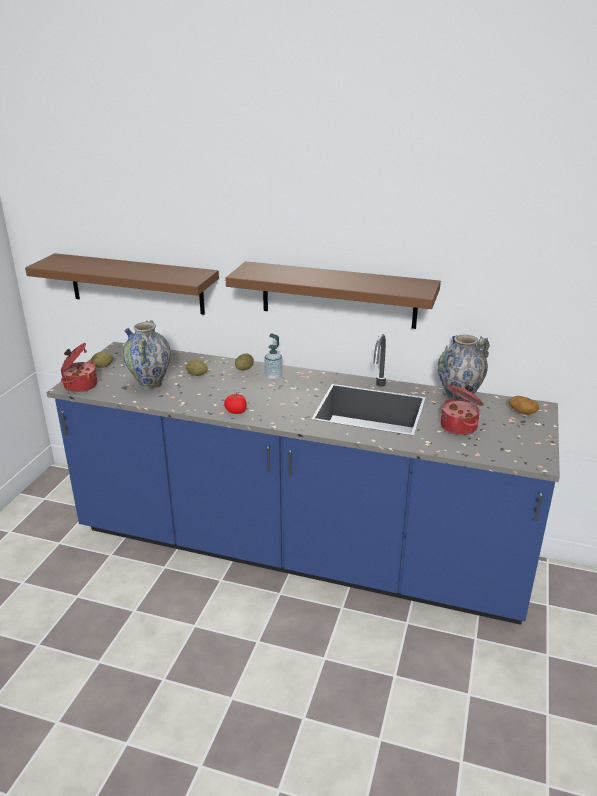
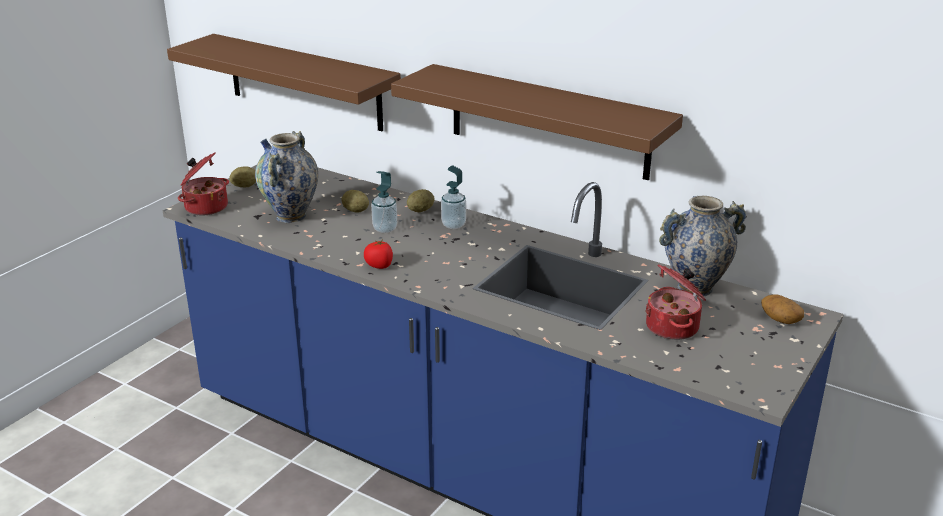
camera: 15 degrees right, 0 degrees up
none -> soap dispenser [371,171,397,233]

